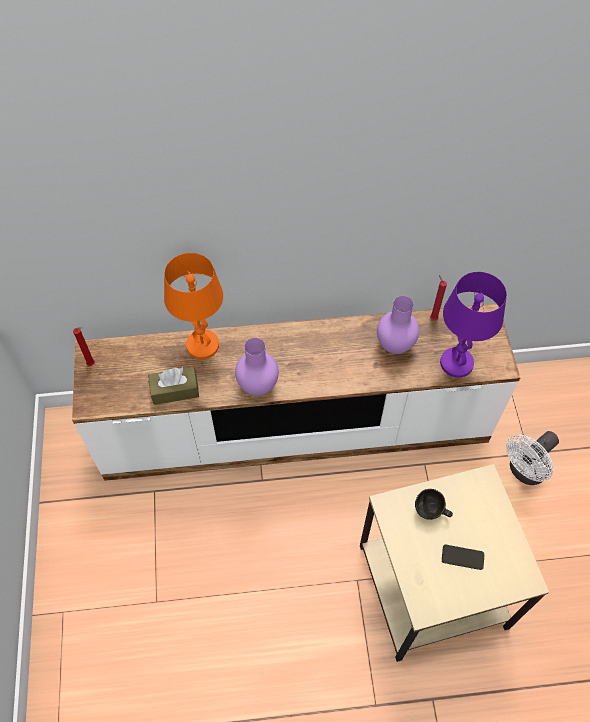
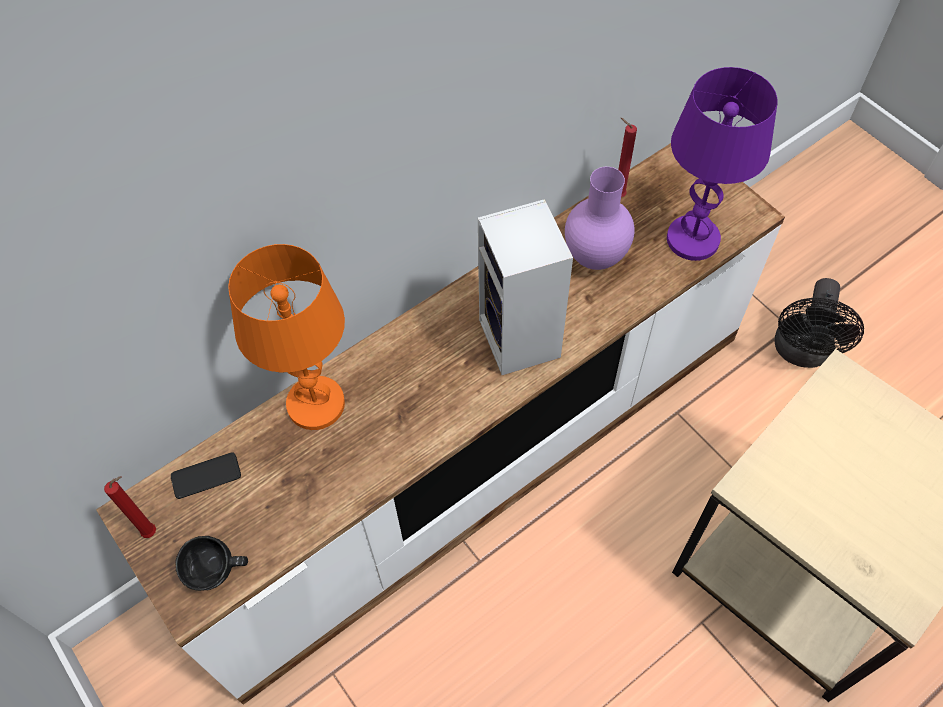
camera: 30 degrees left, 0 degrees up
brown tissue box [148,367,199,405] -> none
purple vase [235,338,279,396] -> none
black mug [415,489,453,520] -> black mug moved to [175,536,248,591]
phone [442,545,484,570] -> phone moved to [171,453,241,499]
white fan [506,431,559,485] -> black fan [774,278,864,368]
none -> speaker [478,199,573,375]

